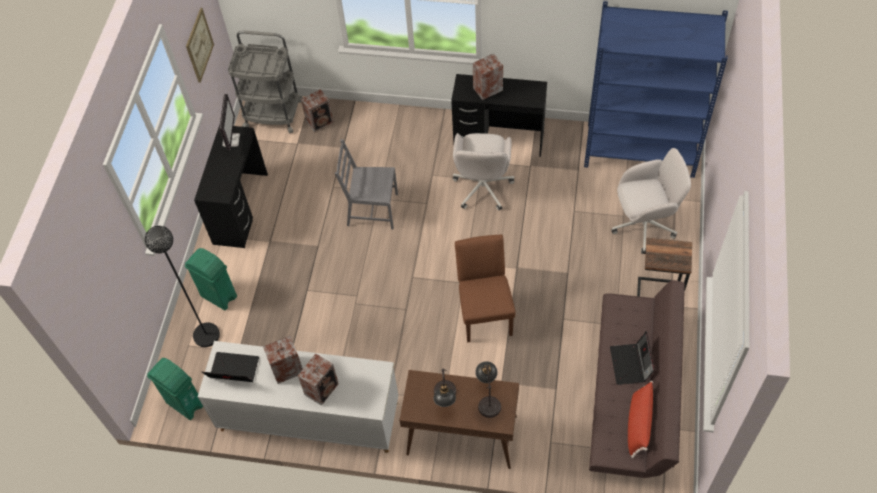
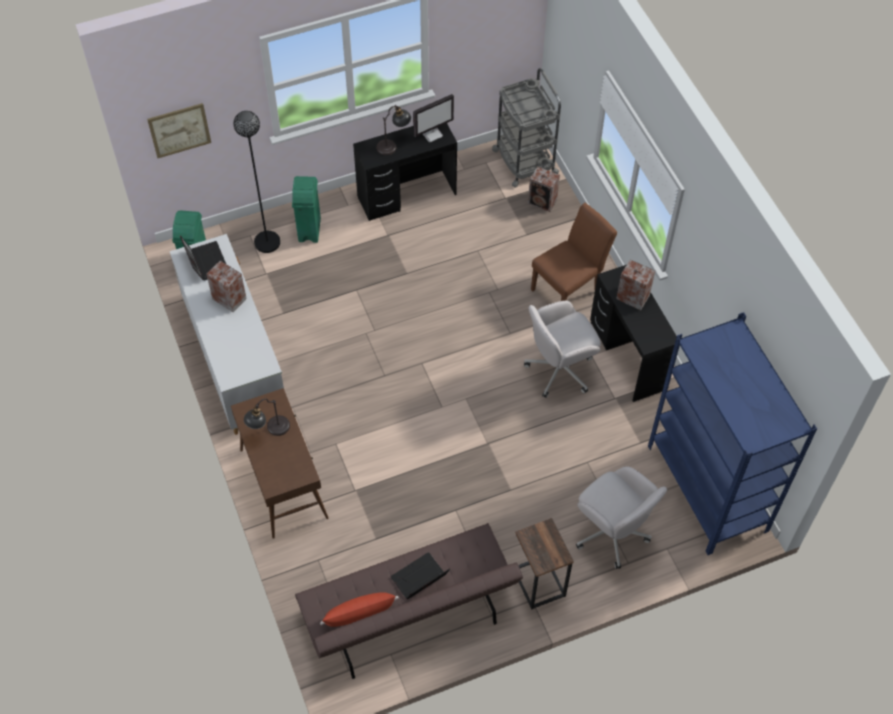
camera: 55 degrees right, 0 degrees up
picture [186,8,214,83] -> picture moved to [147,103,211,158]
speaker [298,353,339,406] -> none
grey chair [335,139,398,229] -> none
brown chair [455,234,516,343] -> brown chair moved to [531,203,617,301]
grey table lamp [475,361,501,418] -> grey table lamp moved to [376,105,411,155]

